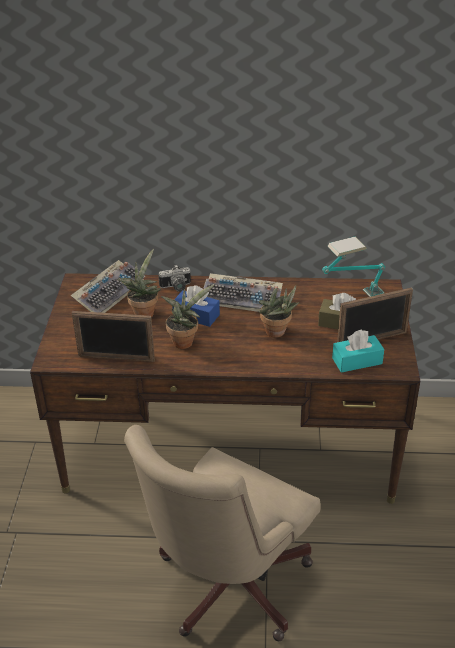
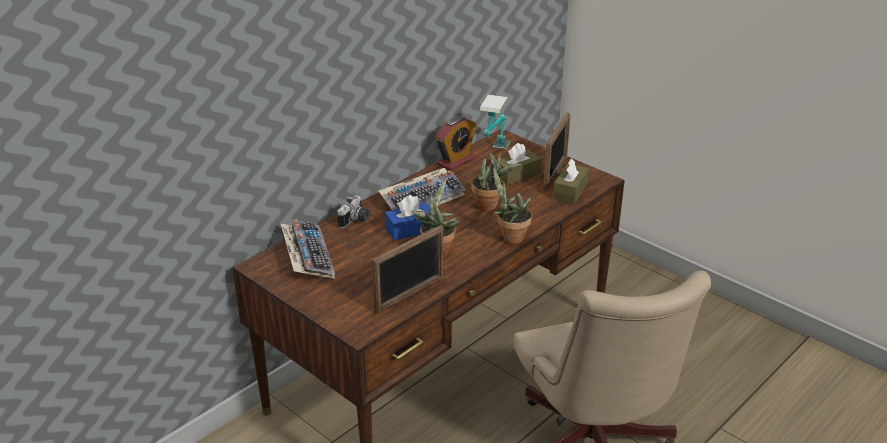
camera: 50 degrees left, 5 degrees down
potted plant [117,249,161,317] -> potted plant moved to [493,167,532,244]
turquoise tissue box [332,330,384,373] -> brown tissue box [553,158,589,204]
none -> alarm clock [436,116,476,171]

